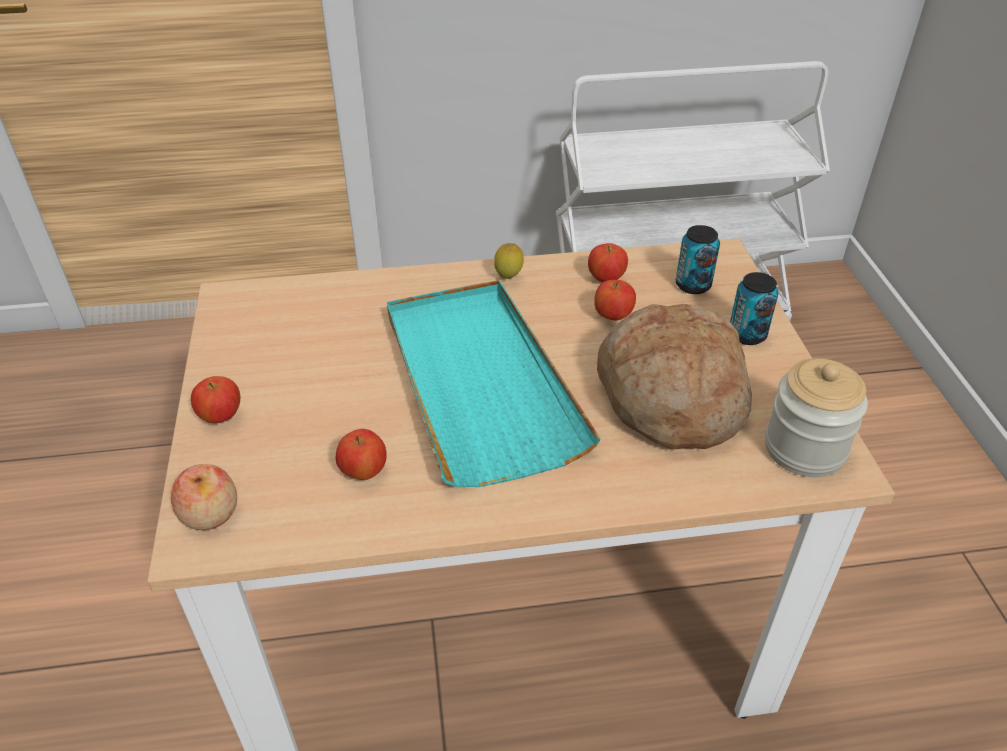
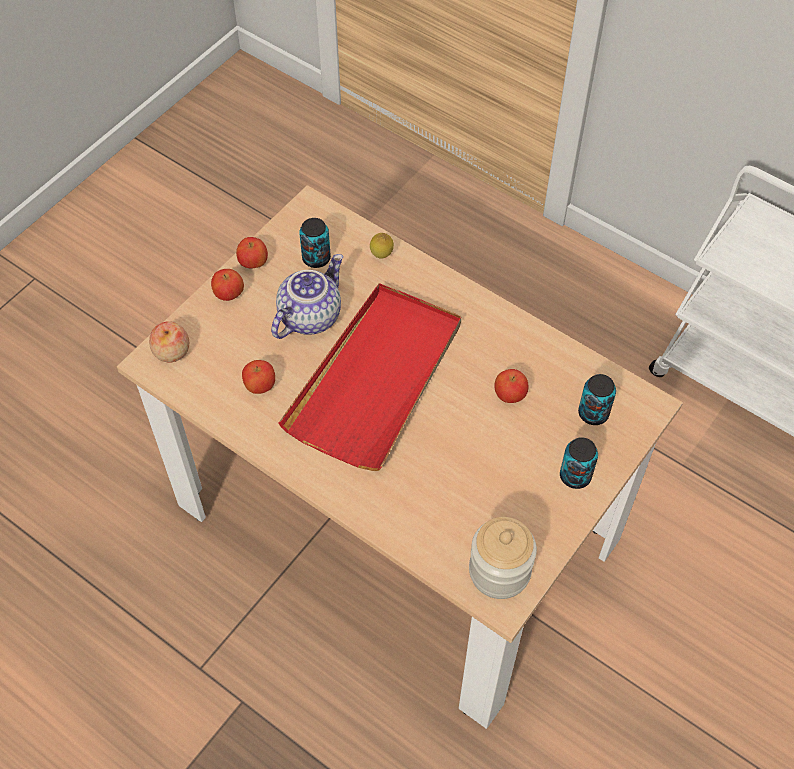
camera: 45 degrees right, 15 degrees up
turquoise tray [387,280,601,487] -> red tray [278,283,461,471]
lemon [494,243,524,279] -> lemon moved to [370,233,394,259]
apple [588,243,628,282] -> apple moved to [236,237,268,268]
bread [597,304,752,450] -> none
none -> teapot [271,254,343,339]
none -> can [299,218,331,268]

